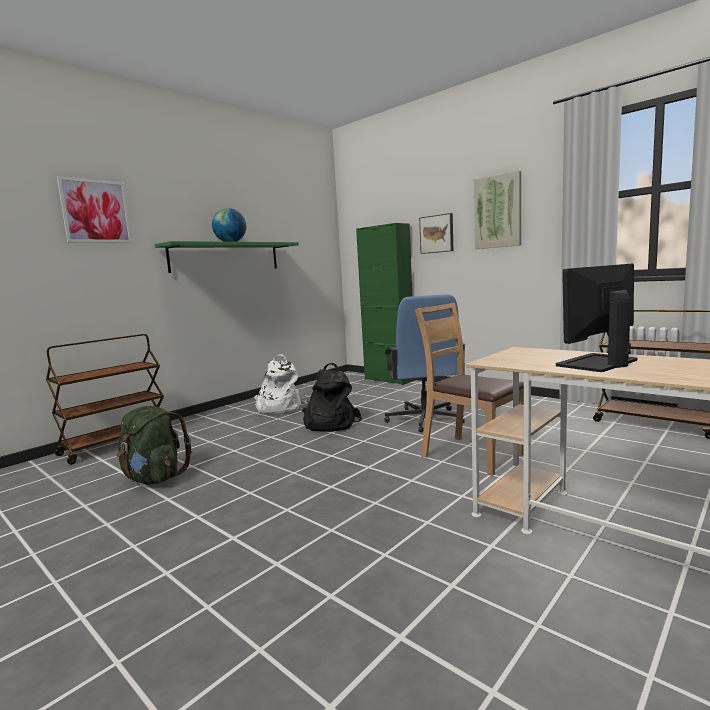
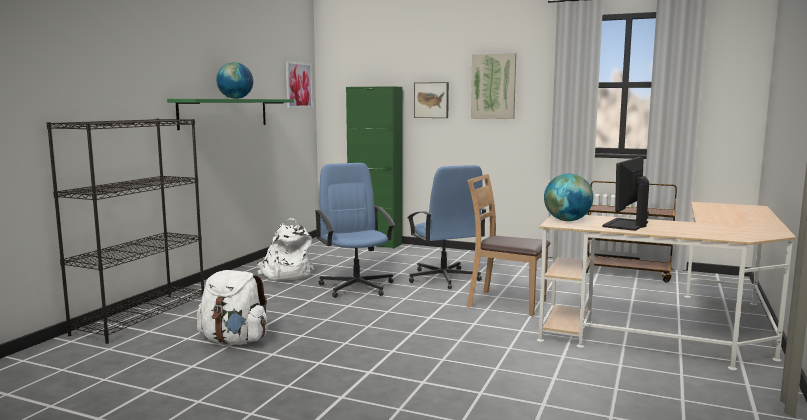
camera: 20 degrees left, 0 degrees up
brown cart [46,334,164,465] -> black bookcase [47,119,204,344]
picture [57,176,132,243] -> picture moved to [286,61,313,108]
green backpack [116,406,191,484] -> white backpack [197,270,267,345]
black backpack [302,363,362,432] -> blue office chair [315,163,395,298]
none -> globe [544,173,593,221]

